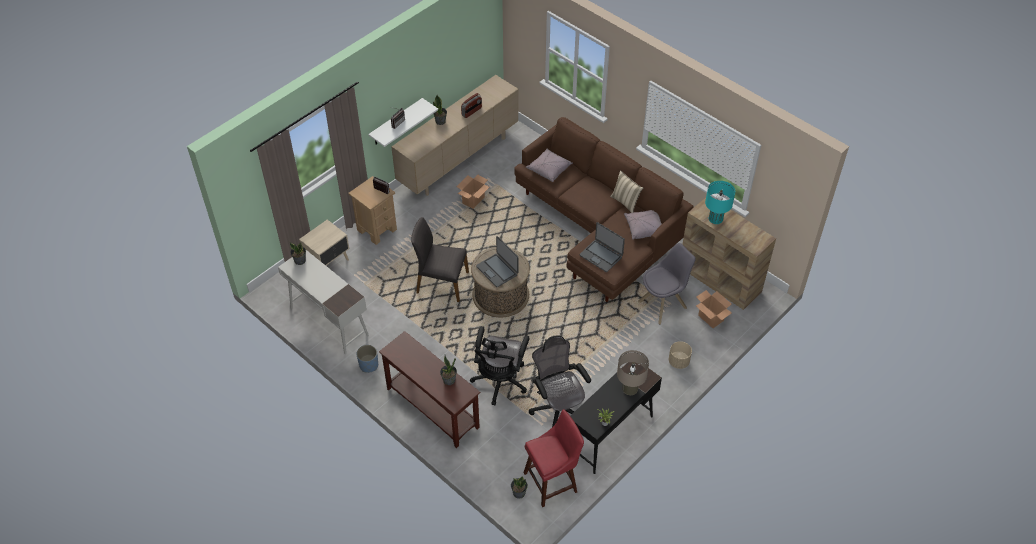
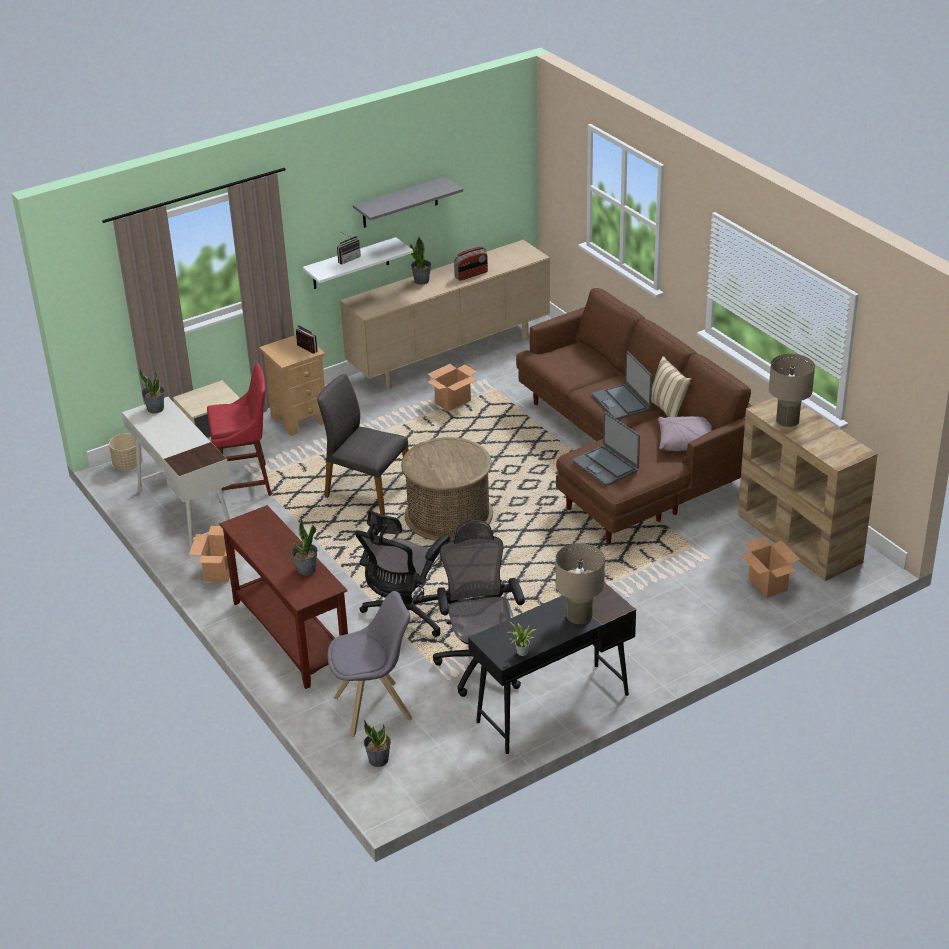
camera: 15 degrees right, 15 degrees down
blue planter [356,345,378,373] -> cardboard box [189,526,237,582]
laptop [476,236,518,287] -> laptop moved to [592,351,652,420]
red chair [524,409,584,507] -> red chair moved to [207,363,272,503]
purple pillow [526,148,573,182] -> none
grey chair [638,243,695,324] -> grey chair moved to [328,591,413,737]
beige planter [669,341,692,369] -> beige planter moved to [109,433,143,470]
turquoise table lamp [705,181,735,224] -> beige table lamp [769,354,815,427]
none -> grey shelf [353,177,463,228]

